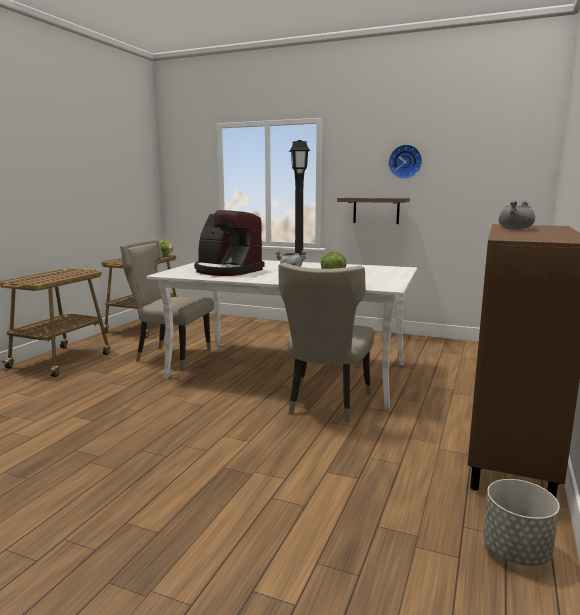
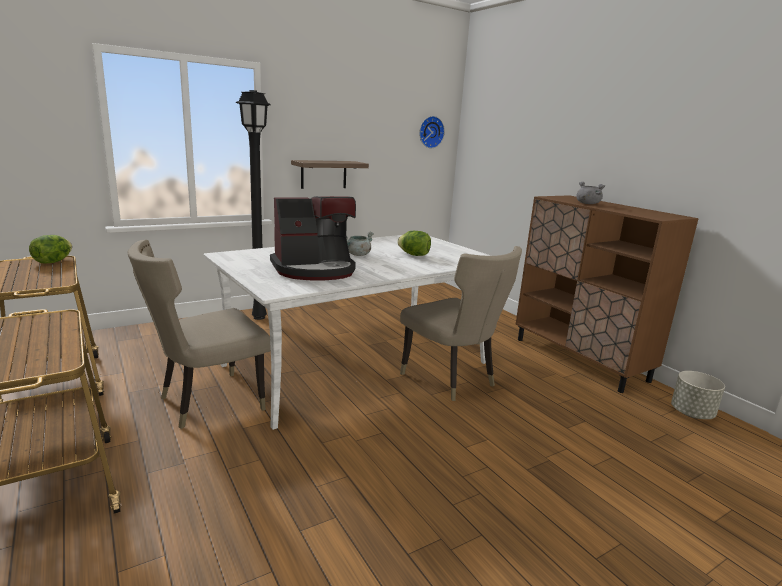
camera: 55 degrees left, 5 degrees up
wall clock [388,144,422,179] -> wall clock moved to [419,116,445,148]

